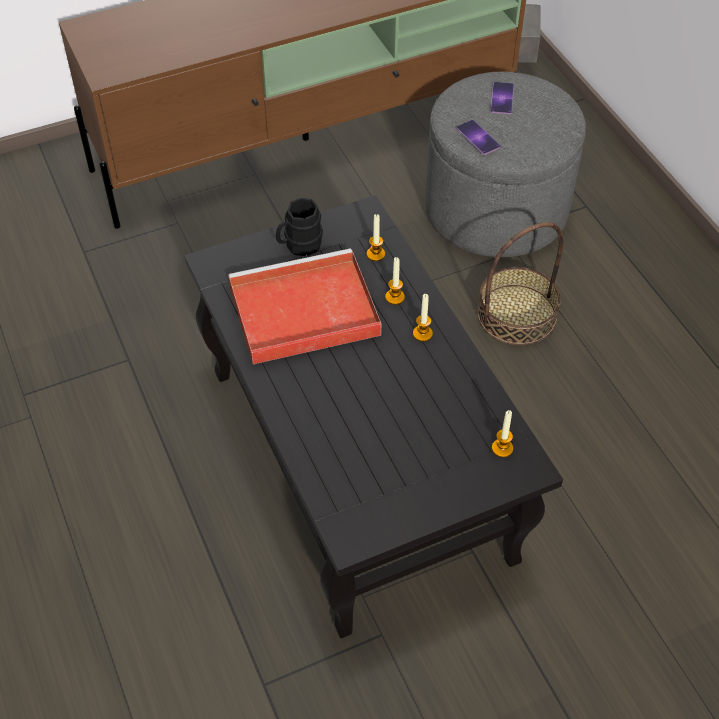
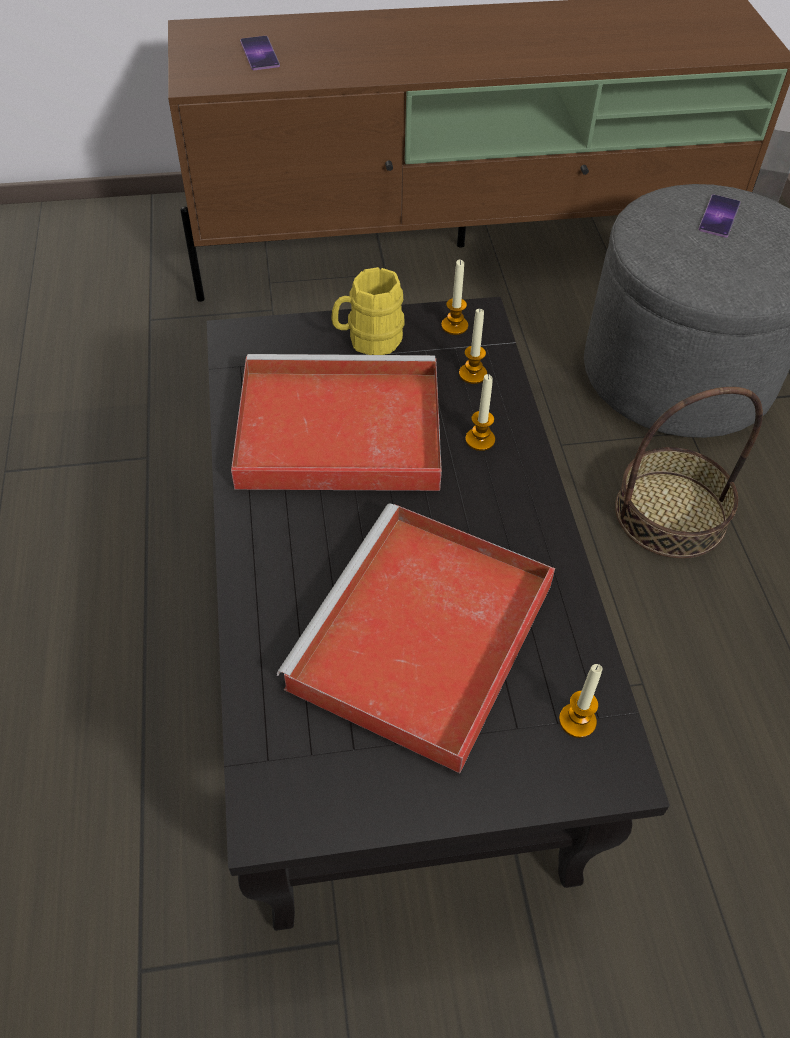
camera: 15 degrees right, 0 degrees up
black mug [276,198,323,256] -> yellow mug [331,267,405,355]
candle [413,294,433,341] -> candle moved to [441,260,468,335]
phone [456,120,501,155] -> phone moved to [240,36,280,70]
none -> red tray [277,504,555,773]

